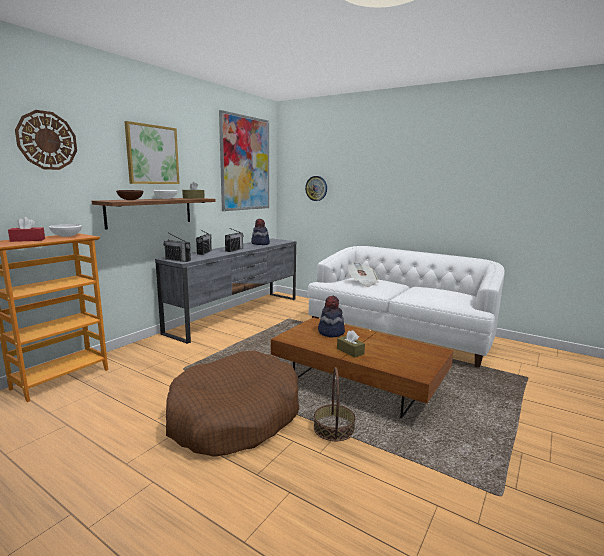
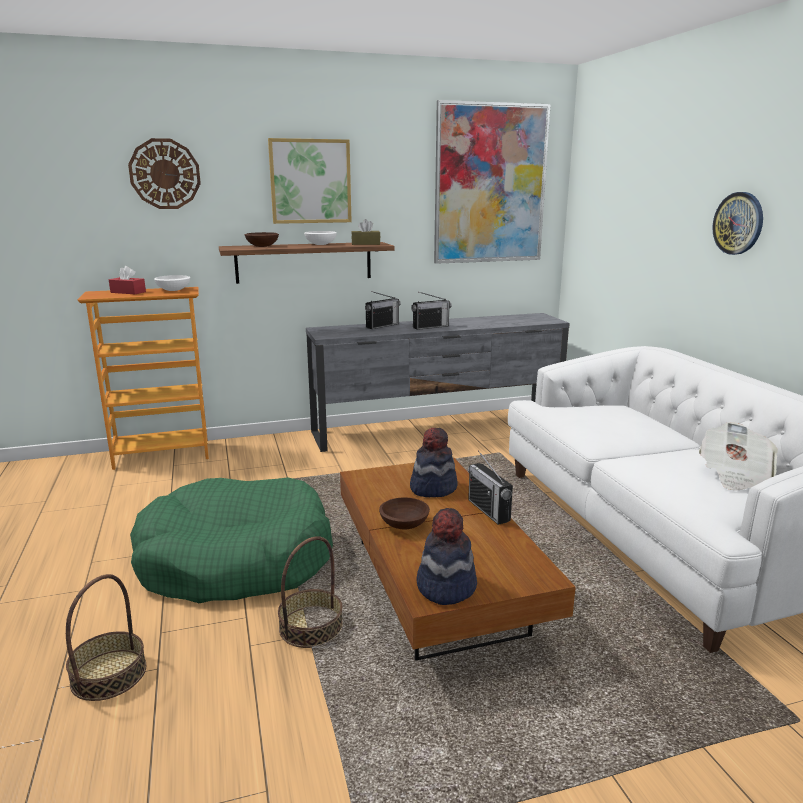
camera: 40 degrees right, 5 degrees up
radio [163,233,191,262] -> radio moved to [468,450,513,525]
brown dog bed [166,350,299,456] -> green dog bed [130,477,333,603]
hat [251,219,270,245] -> hat moved to [416,508,477,605]
wall clock [305,176,327,201] -> wall clock moved to [712,192,763,255]
brown tissue box [337,330,365,358] -> brown bowl [379,497,430,530]
newspaper [348,262,379,287] -> newspaper moved to [699,422,778,490]
none -> basket [66,574,146,701]

